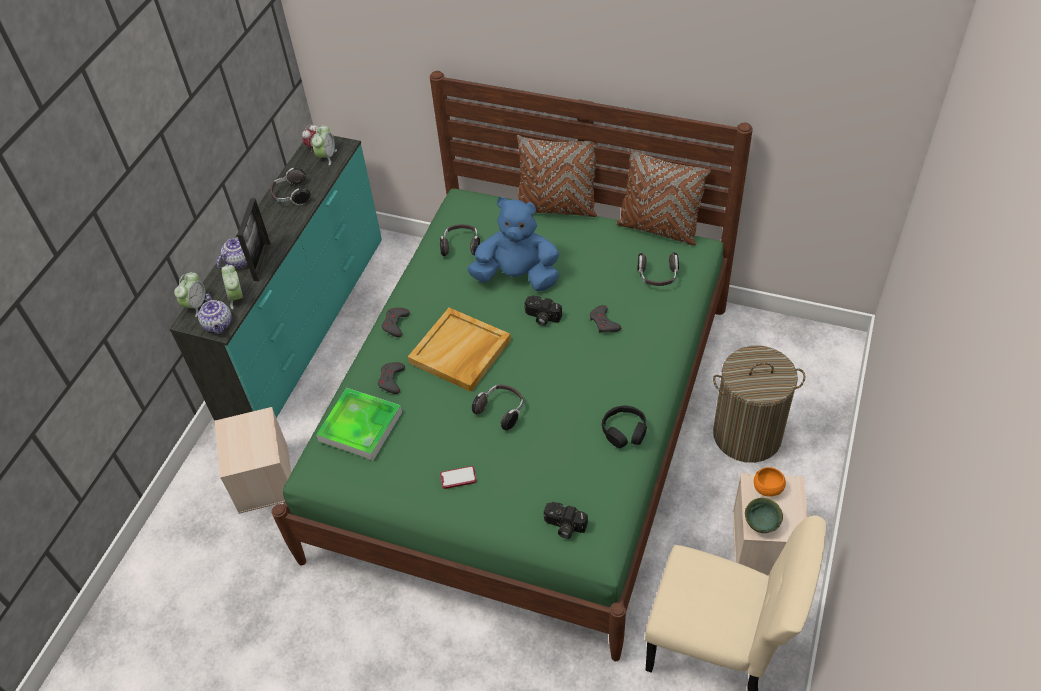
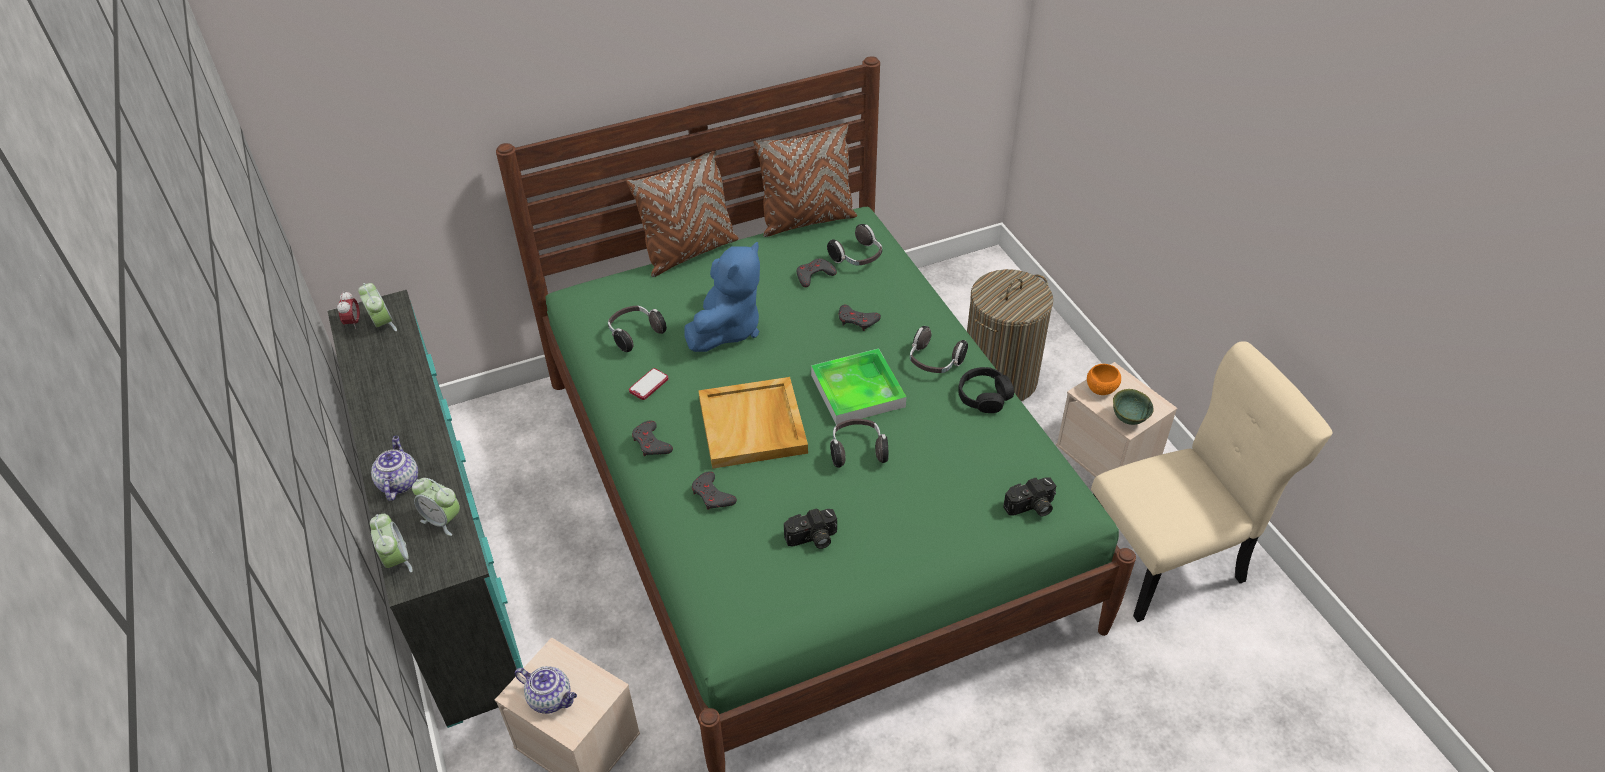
camera: 45 degrees left, 5 degrees down
teapot [198,294,232,334] -> teapot moved to [515,666,577,714]
picture frame [237,198,271,281] -> none
headphones [270,168,311,205] -> headphones moved to [910,326,968,373]
tray [316,388,402,460] -> tray moved to [811,348,906,425]
phone [440,466,476,489] -> phone moved to [629,368,669,400]
blue plush toy [467,197,559,291] -> blue plush toy turned 150 degrees clockwise [684,242,760,352]
camera [524,295,562,326] -> camera moved to [784,508,837,549]
none -> grey game controller [797,258,837,287]

